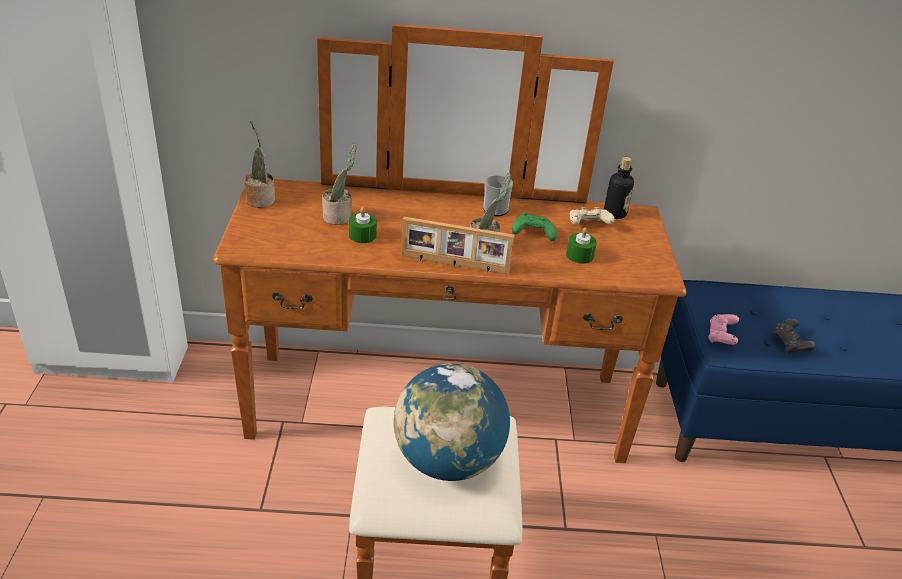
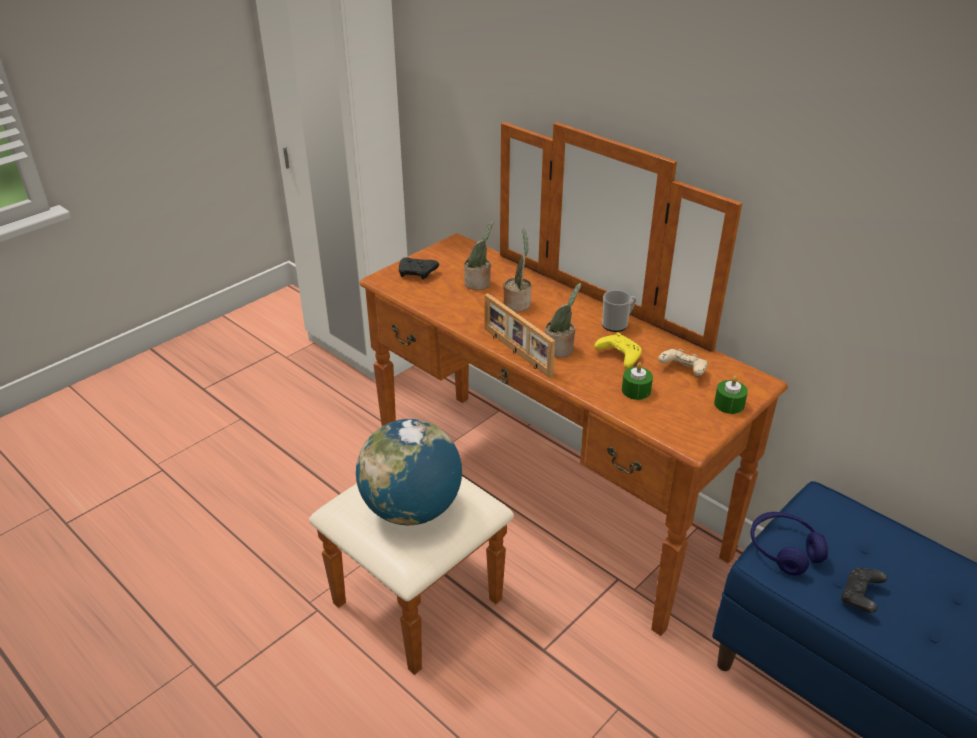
camera: 45 degrees right, 0 degrees up
potted plant [244,121,275,208] -> potted plant moved to [504,229,531,312]
green candle [349,207,377,243] -> green candle moved to [714,376,748,414]
green game controller [512,212,557,241] -> yellow game controller [595,332,642,369]
bottle [604,157,634,219] -> none
pink game controller [708,314,739,345] -> blue headphones [750,512,828,575]
none -> black game controller [399,257,439,279]

